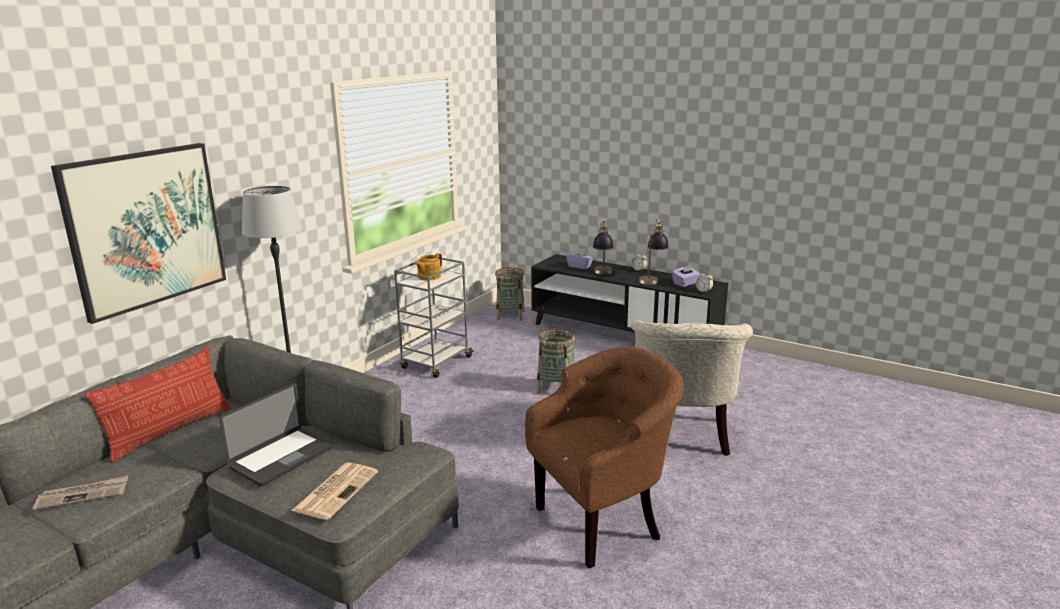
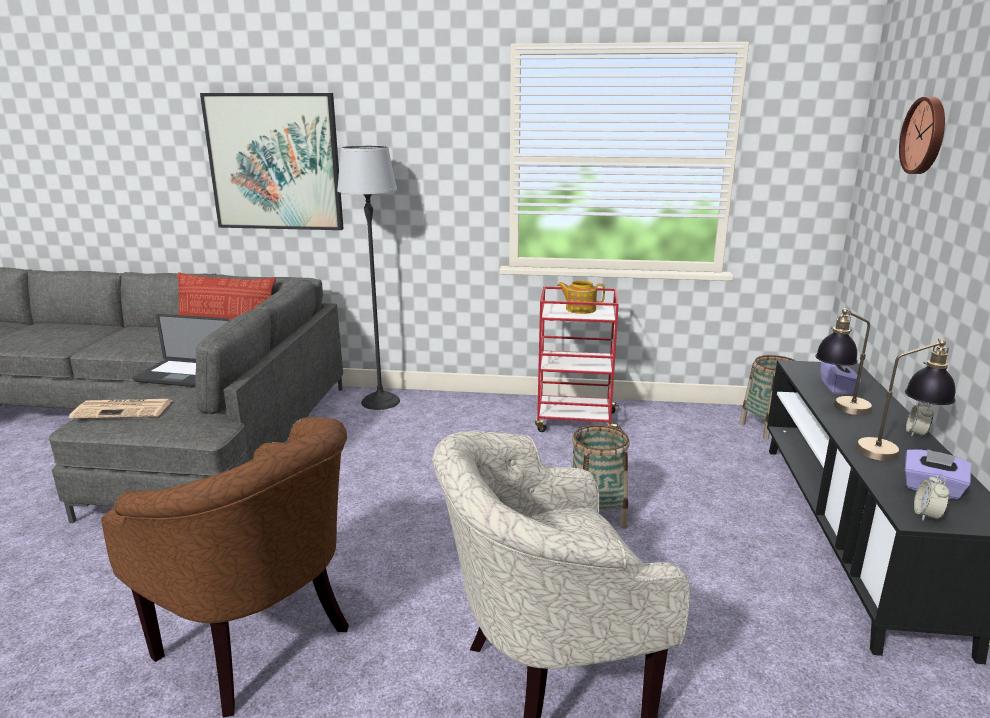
camera: 65 degrees right, 0 degrees up
newspaper [33,475,128,511] -> none
grey cart [394,257,474,378] -> red cart [535,286,622,432]
none -> wall clock [899,97,945,174]

